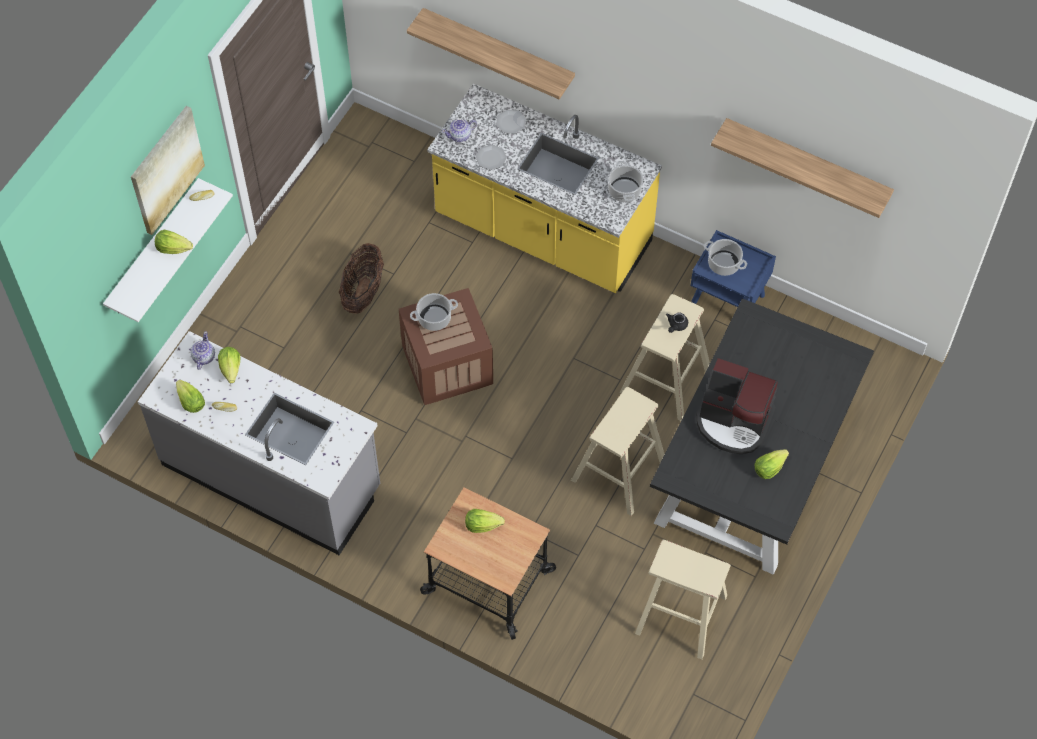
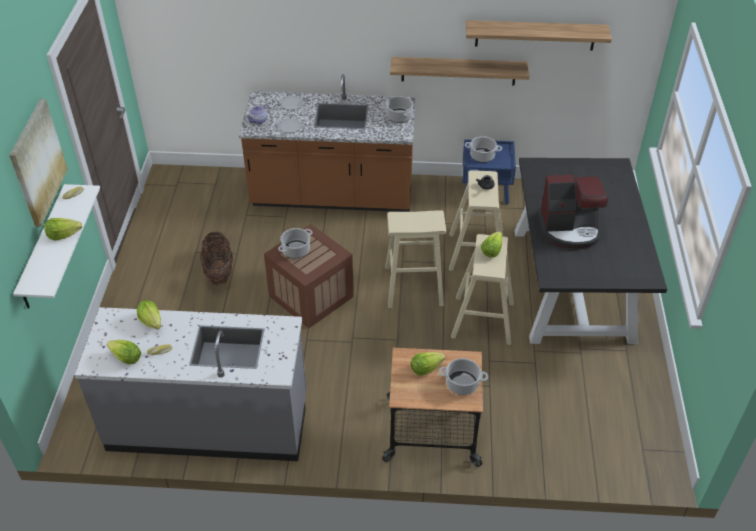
camera: 25 degrees left, 15 degrees down
teapot [191,331,215,370] -> none
shelf [407,8,575,99] -> shelf moved to [390,57,529,85]
yellow counter [427,83,662,293] -> brown counter [239,74,416,212]
beige stool [635,540,731,659] -> beige stool moved to [385,210,446,308]
lettuce [754,449,789,479] -> lettuce moved to [481,232,502,258]
none -> cooking pot [438,358,488,395]

